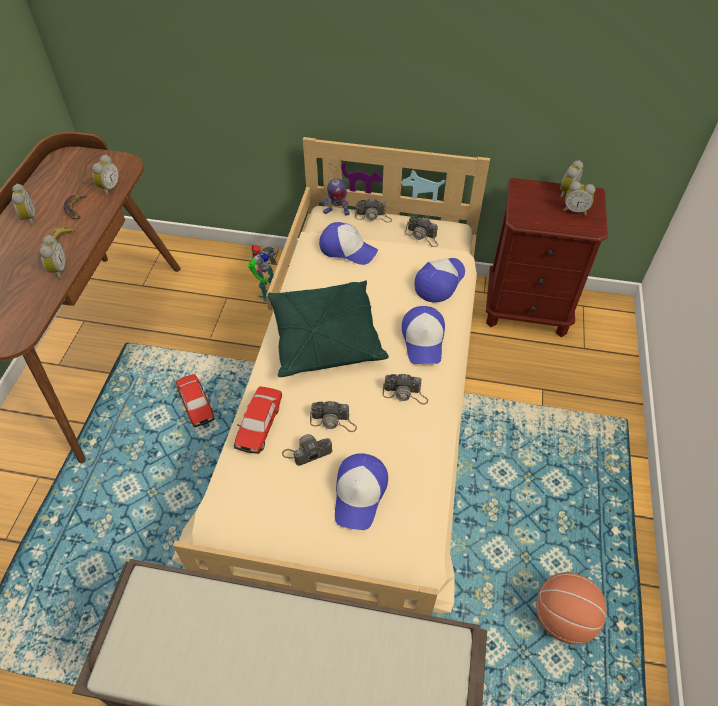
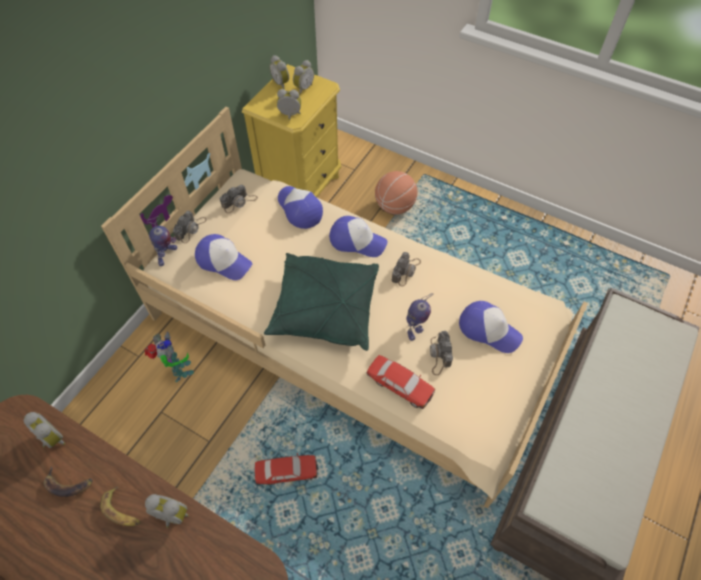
camera: 70 degrees left, 5 degrees up
alarm clock [12,184,35,225] -> alarm clock moved to [277,89,301,120]
camera [310,401,357,432] -> toy robot [406,293,434,341]
cap [319,222,378,265] -> cap turned 75 degrees clockwise [195,234,252,280]
brown nightstand [486,178,608,337] -> yellow nightstand [242,64,341,197]
basketball [536,572,607,644] -> basketball moved to [375,171,418,215]

